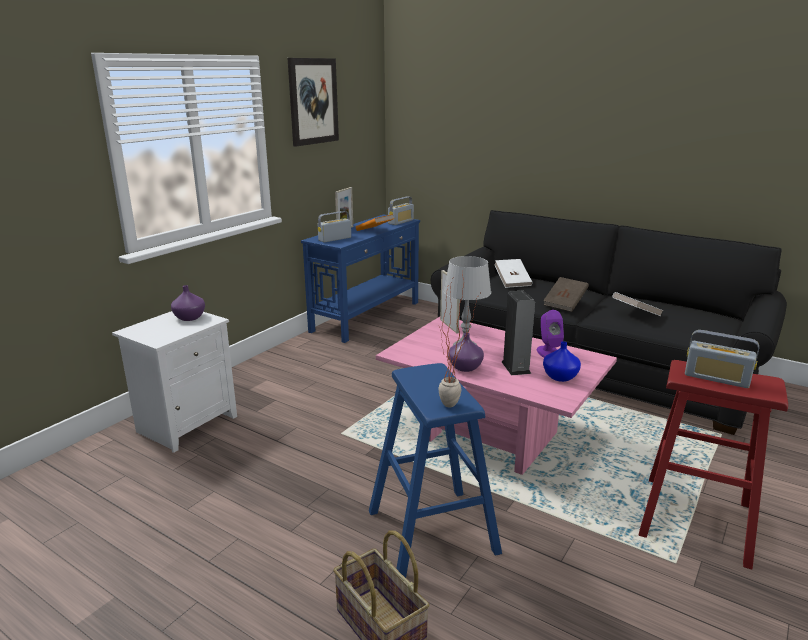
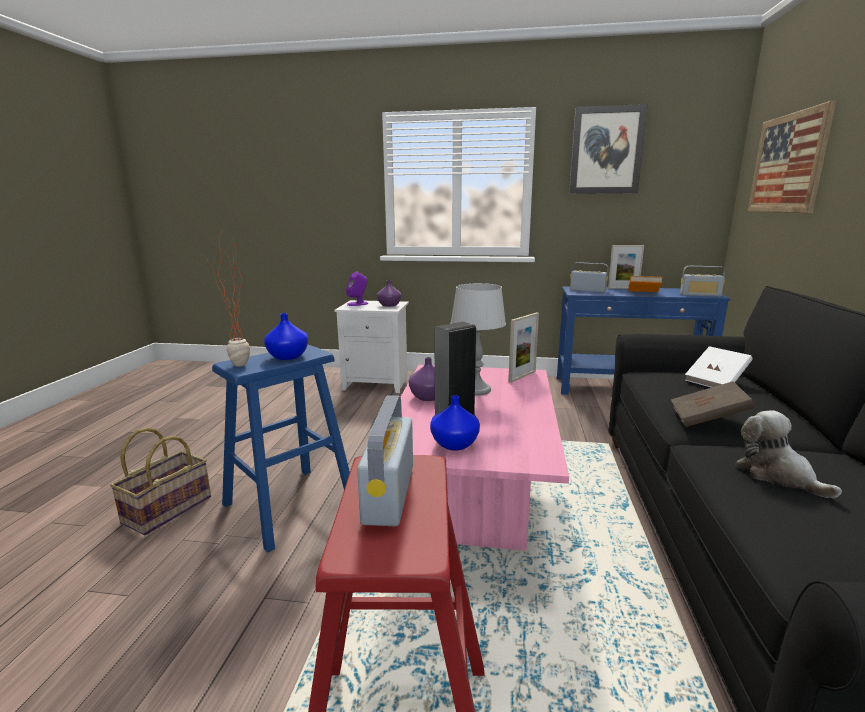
camera: 65 degrees right, 5 degrees down
purple speaker [537,310,564,358] -> purple speaker moved to [346,271,369,306]
white book [612,292,664,316] -> plush toy [736,410,842,499]
none -> blue vase [264,313,308,360]
none -> picture [748,100,837,213]

